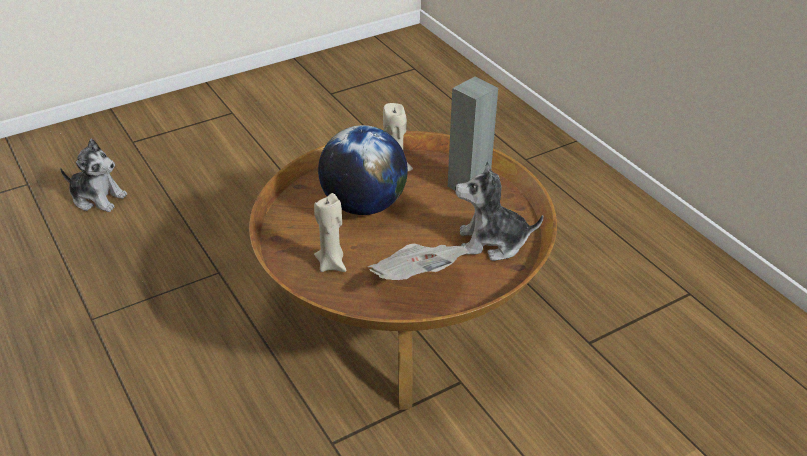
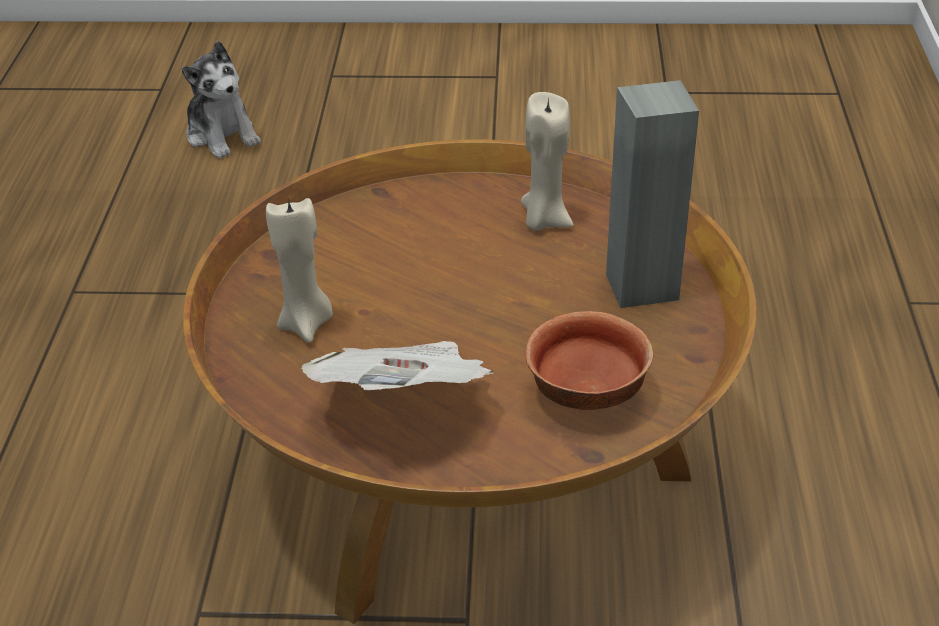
camera: 35 degrees right, 0 degrees up
globe [318,125,408,215] -> none
plush toy [455,162,544,261] -> bowl [526,311,654,410]

